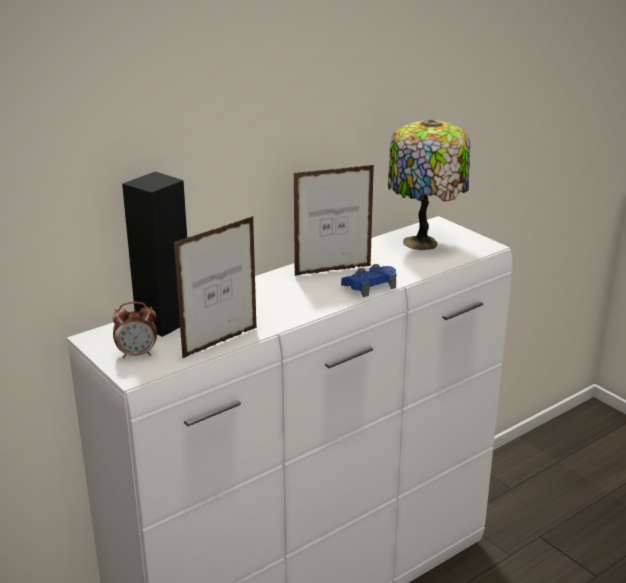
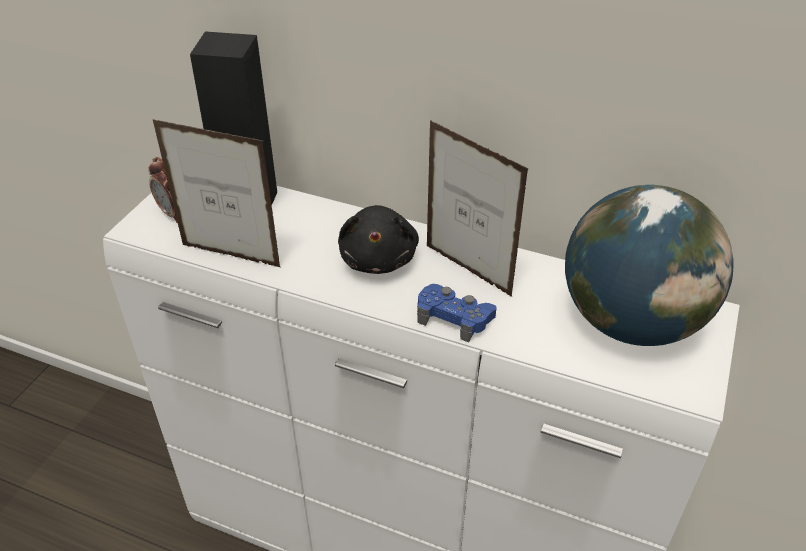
camera: 60 degrees right, 15 degrees up
table lamp [388,120,470,250] -> globe [565,185,734,346]
none -> black plush toy [338,205,419,274]

